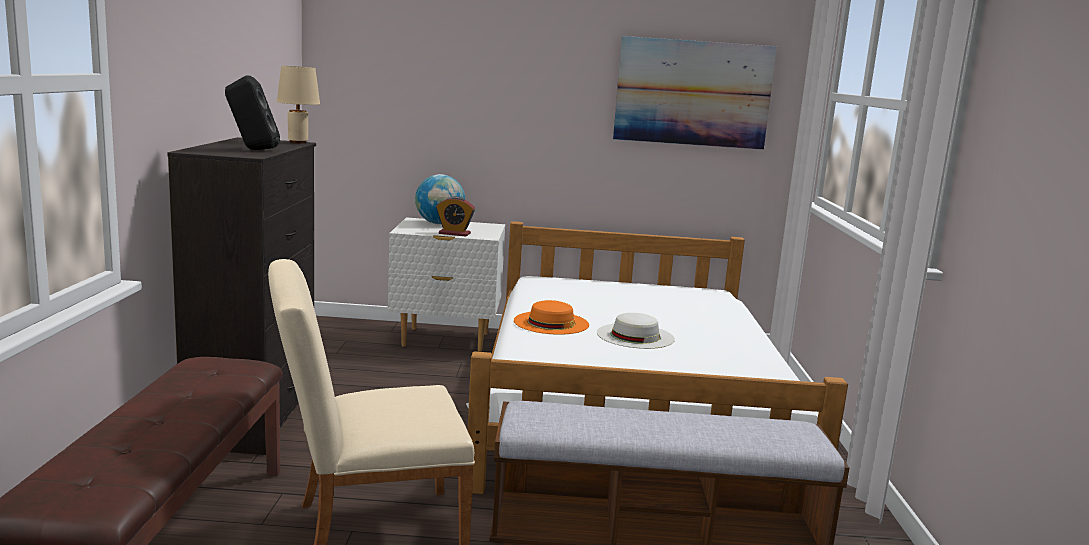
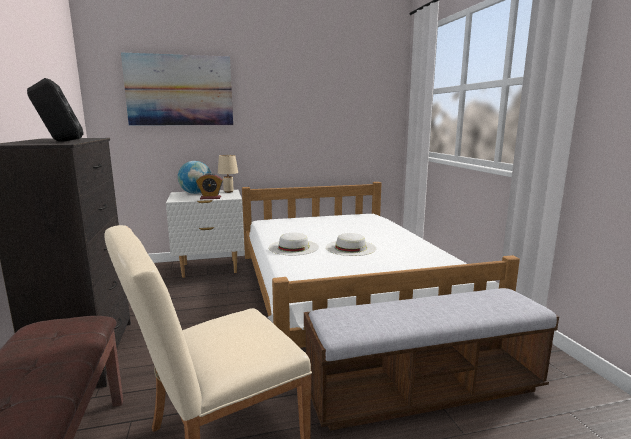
camera: 15 degrees left, 0 degrees up
beige table lamp [277,66,320,143] -> beige table lamp moved to [218,155,238,193]
orange hat [514,300,589,335] -> white hat [269,233,319,255]
picture [613,36,777,150] -> picture moved to [121,53,233,125]

